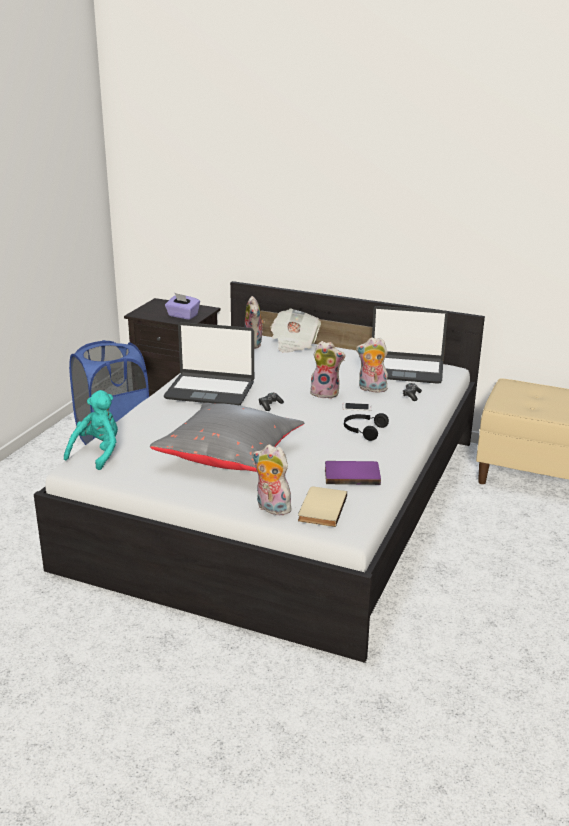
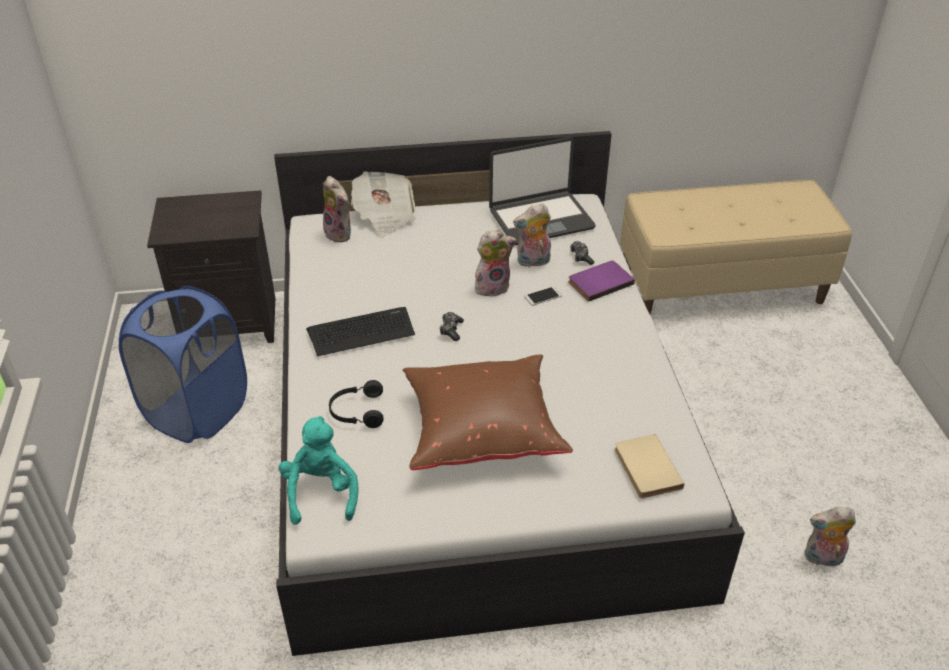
camera: 30 degrees left, 15 degrees up
grey pillow [150,403,304,472] -> brown pillow [403,354,573,470]
laptop [164,322,254,405] -> keyboard [306,307,415,356]
purple tissue box [165,293,200,320] -> none
plush toy [253,444,291,515] -> plush toy moved to [805,507,856,567]
purple book [325,461,381,485] -> purple book moved to [568,261,635,302]
black headphones [344,413,389,441] -> black headphones moved to [329,380,384,428]

